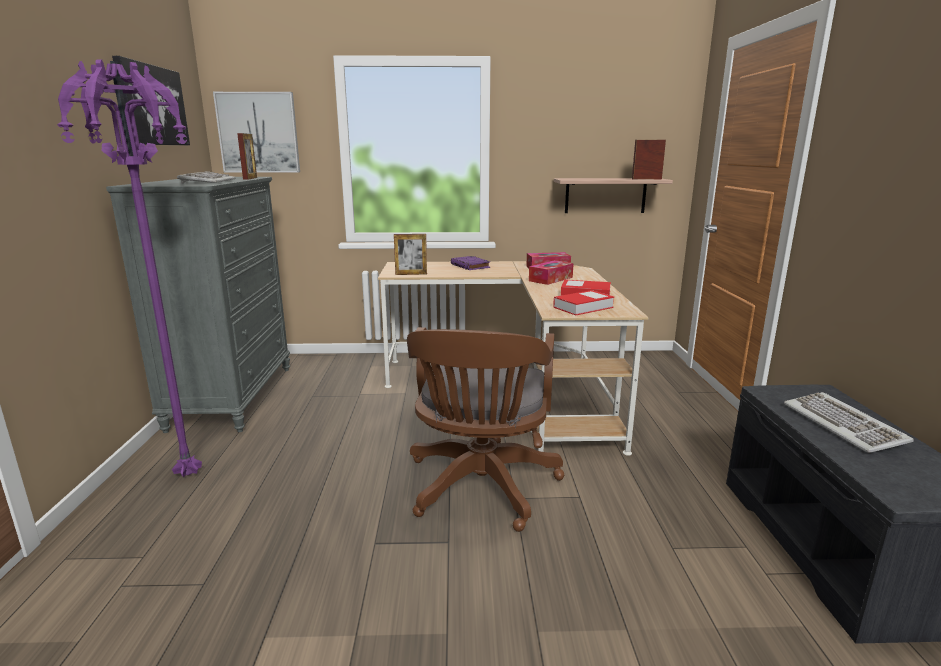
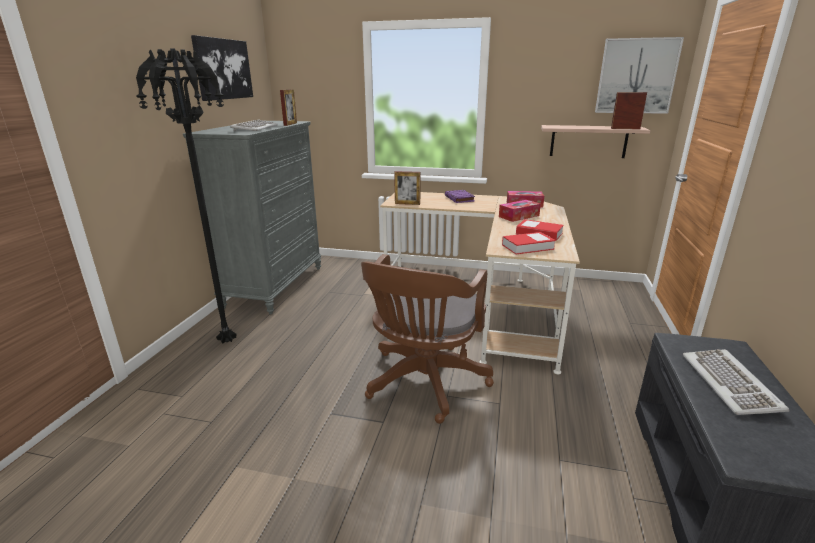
camera: 15 degrees right, 5 degrees up
purple floor lamp [57,60,202,478] -> black floor lamp [136,48,236,344]
picture [213,92,300,173] -> picture moved to [595,37,684,114]

